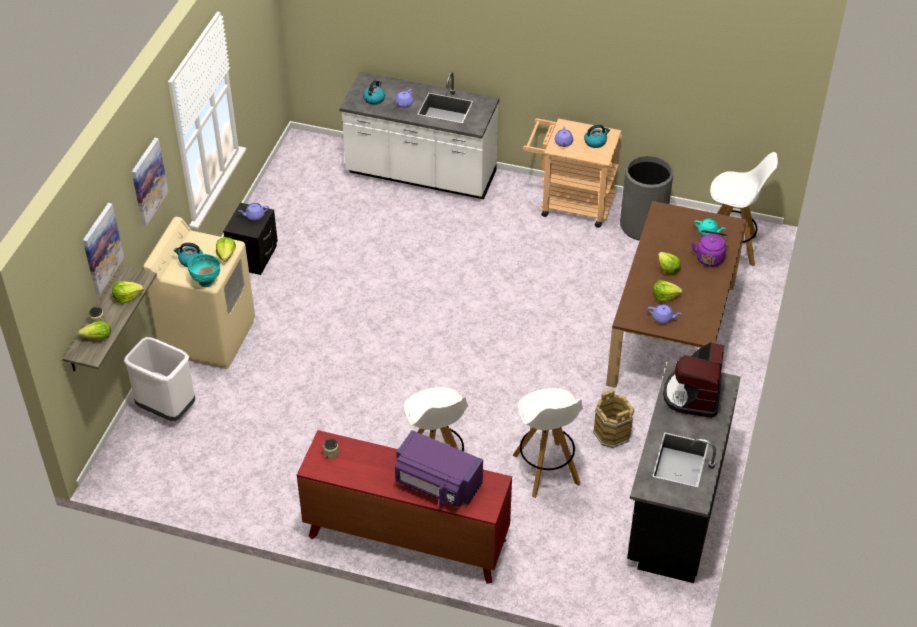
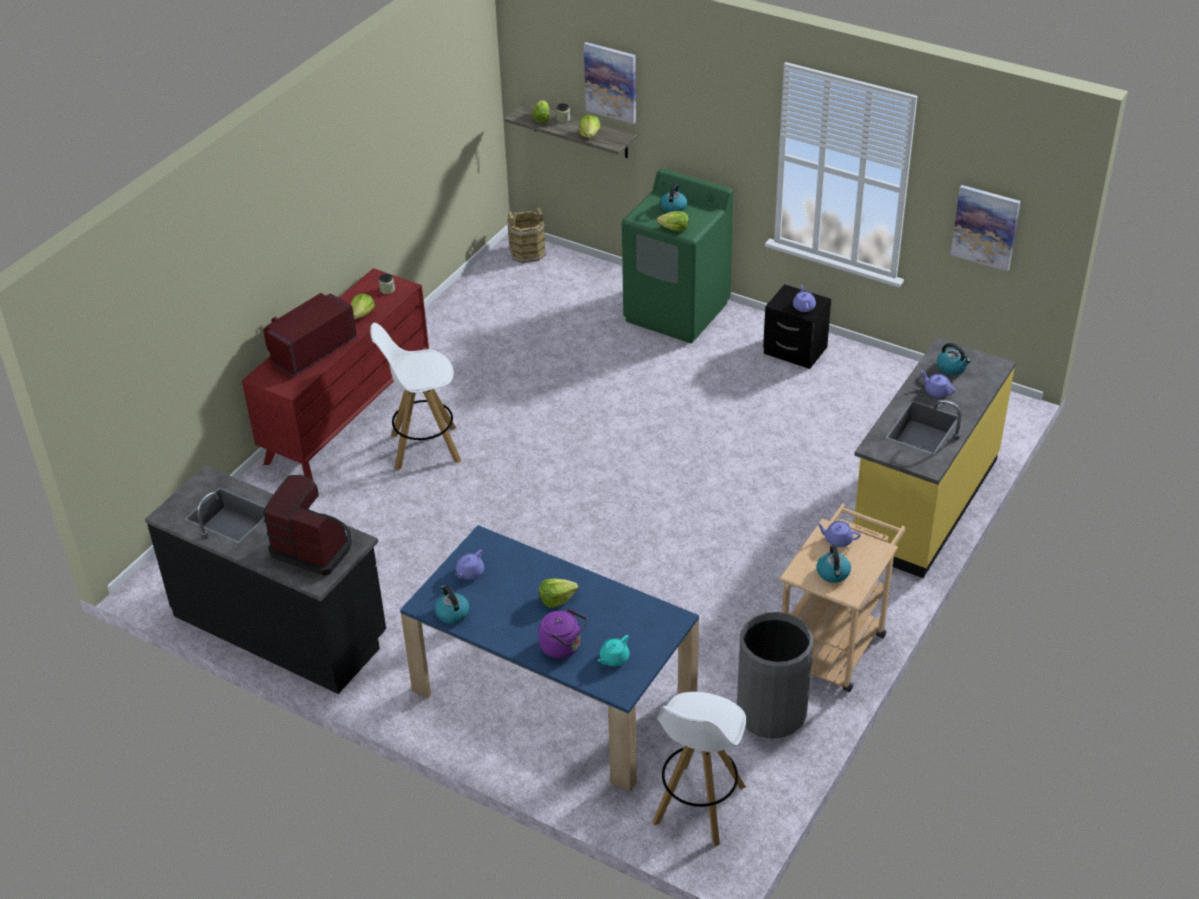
camera: 105 degrees right, 5 degrees down
white trash can [124,337,195,421] -> none
picture [132,138,168,226] -> picture moved to [951,185,1021,272]
beige washing machine [143,217,255,369] -> green washing machine [622,169,733,343]
turquoise bowl [187,254,220,287] -> none
white counter [339,72,499,199] -> yellow counter [854,338,1016,578]
purple microwave [395,430,483,507] -> red microwave [263,293,357,376]
white stool [513,388,583,498] -> none
brown bucket [593,389,635,448] -> brown bucket moved to [507,208,546,263]
brown dining table [606,201,747,388] -> blue dining table [400,525,699,792]
lettuce [653,280,682,301] -> lettuce moved to [351,294,375,319]
none -> kettle [435,585,469,624]

